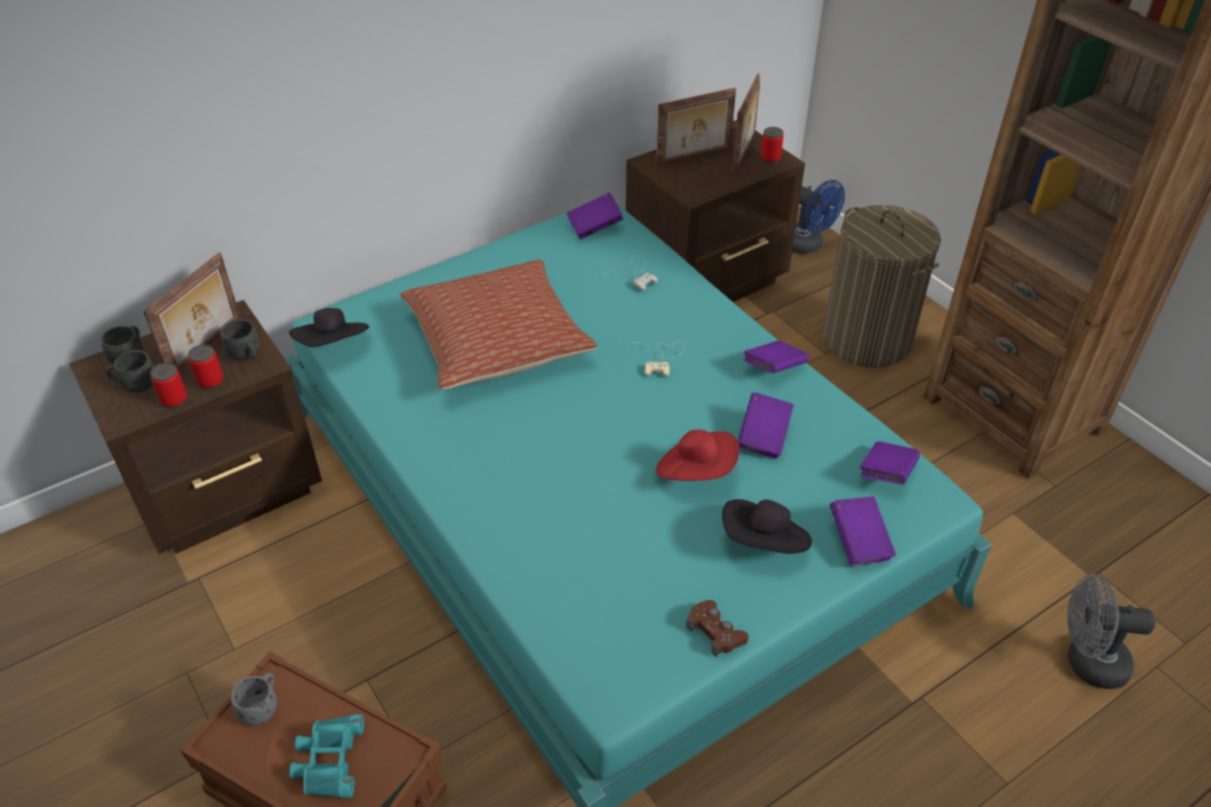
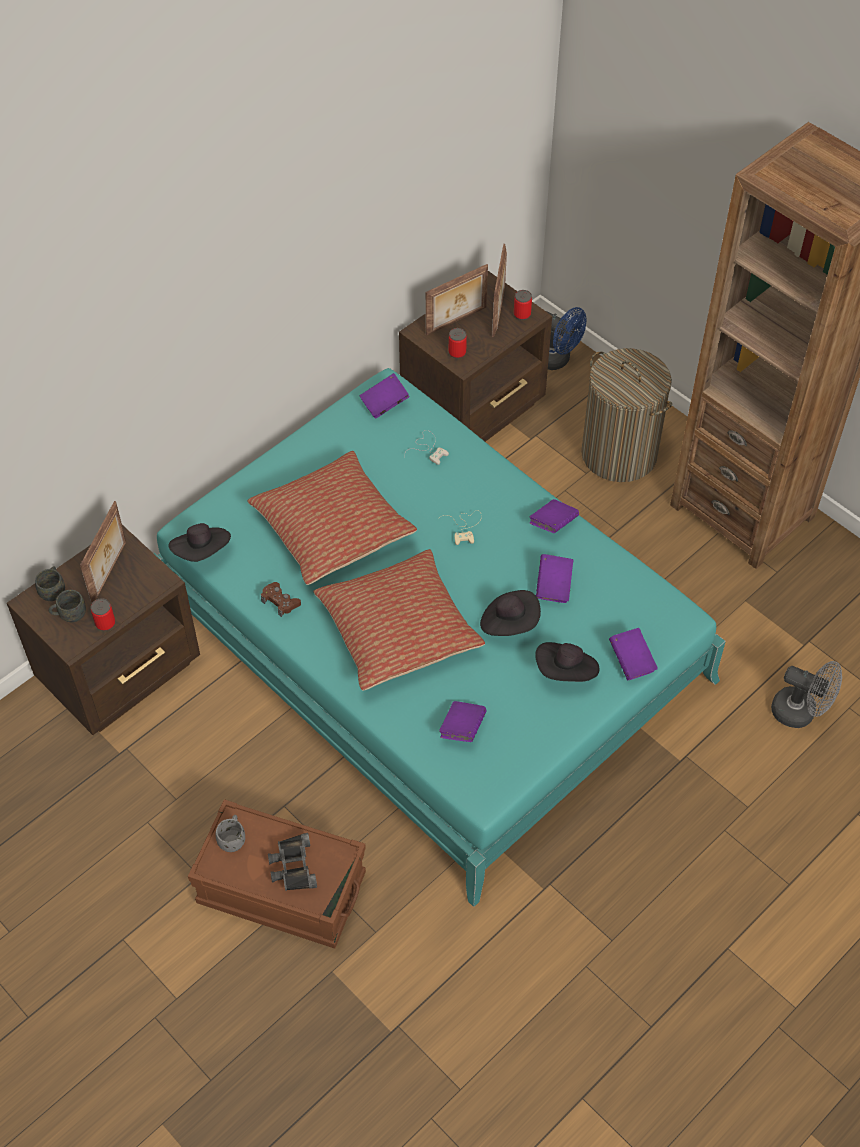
camera: 10 degrees left, 10 degrees up
can [188,344,223,389] -> can moved to [449,328,467,358]
grey mug [221,319,260,360] -> none
turquoise binoculars [289,714,364,798] -> black binoculars [268,833,317,891]
red hat [656,430,739,481] -> black hat [480,590,541,636]
brown game controller [686,600,749,657] -> brown game controller moved to [261,582,301,617]
purple book [860,441,920,485] -> purple book moved to [439,701,486,742]
grey fan [1067,574,1156,689] -> grey fan turned 150 degrees counterclockwise [771,661,842,728]
none -> pillow [313,549,485,691]

